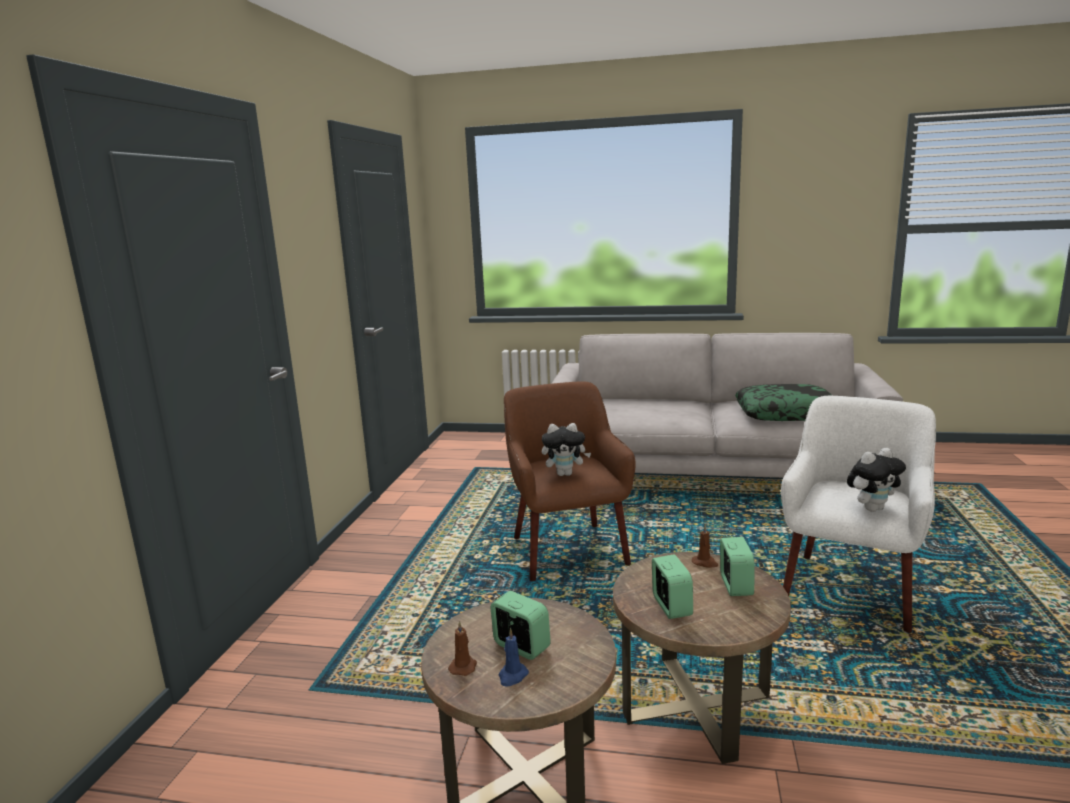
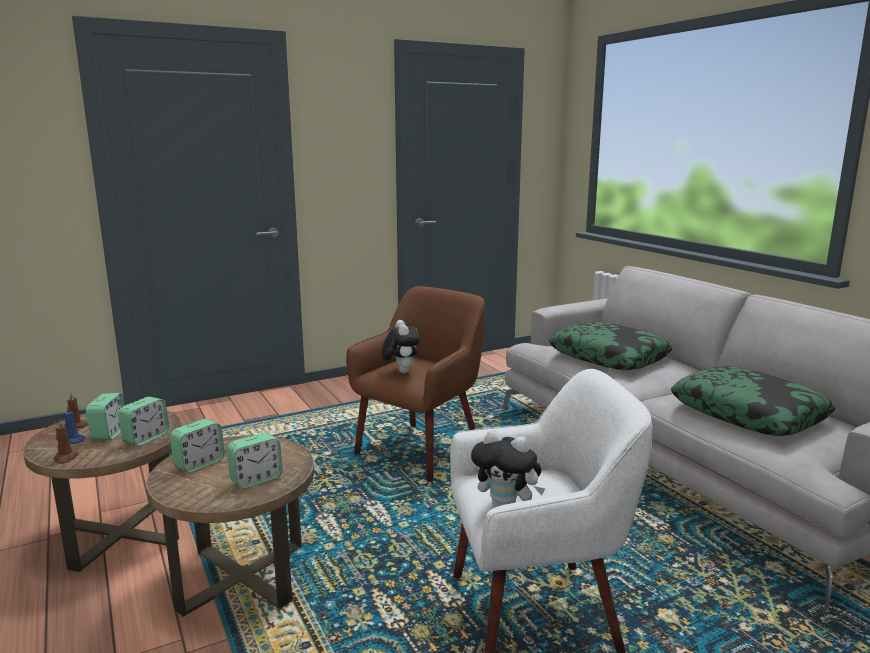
camera: 50 degrees right, 0 degrees up
plush toy [542,423,591,476] -> plush toy turned 150 degrees counterclockwise [382,320,421,373]
brown candle [692,524,718,568] -> brown candle moved to [54,420,78,464]
none -> alarm clock [118,397,169,446]
none -> pillow [549,322,672,370]

